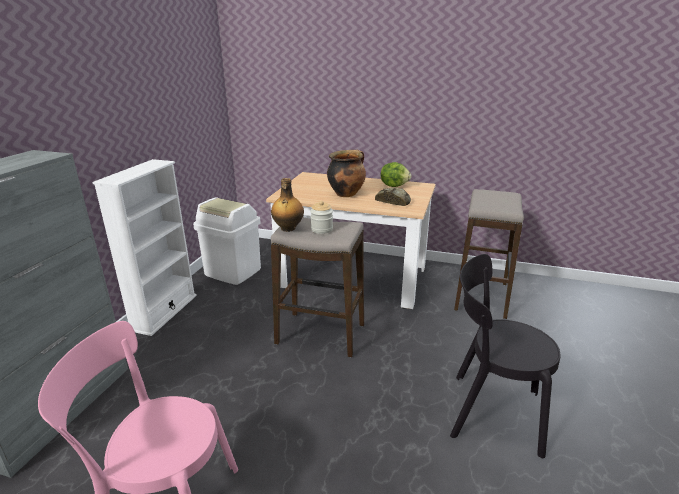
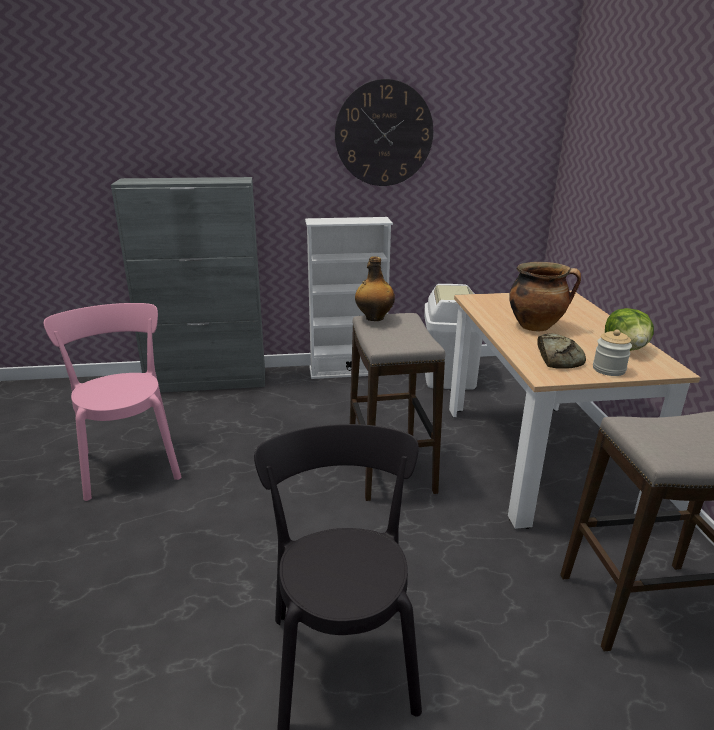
camera: 65 degrees right, 0 degrees up
jar [310,201,333,234] -> jar moved to [593,330,632,376]
none -> wall clock [335,79,433,186]

